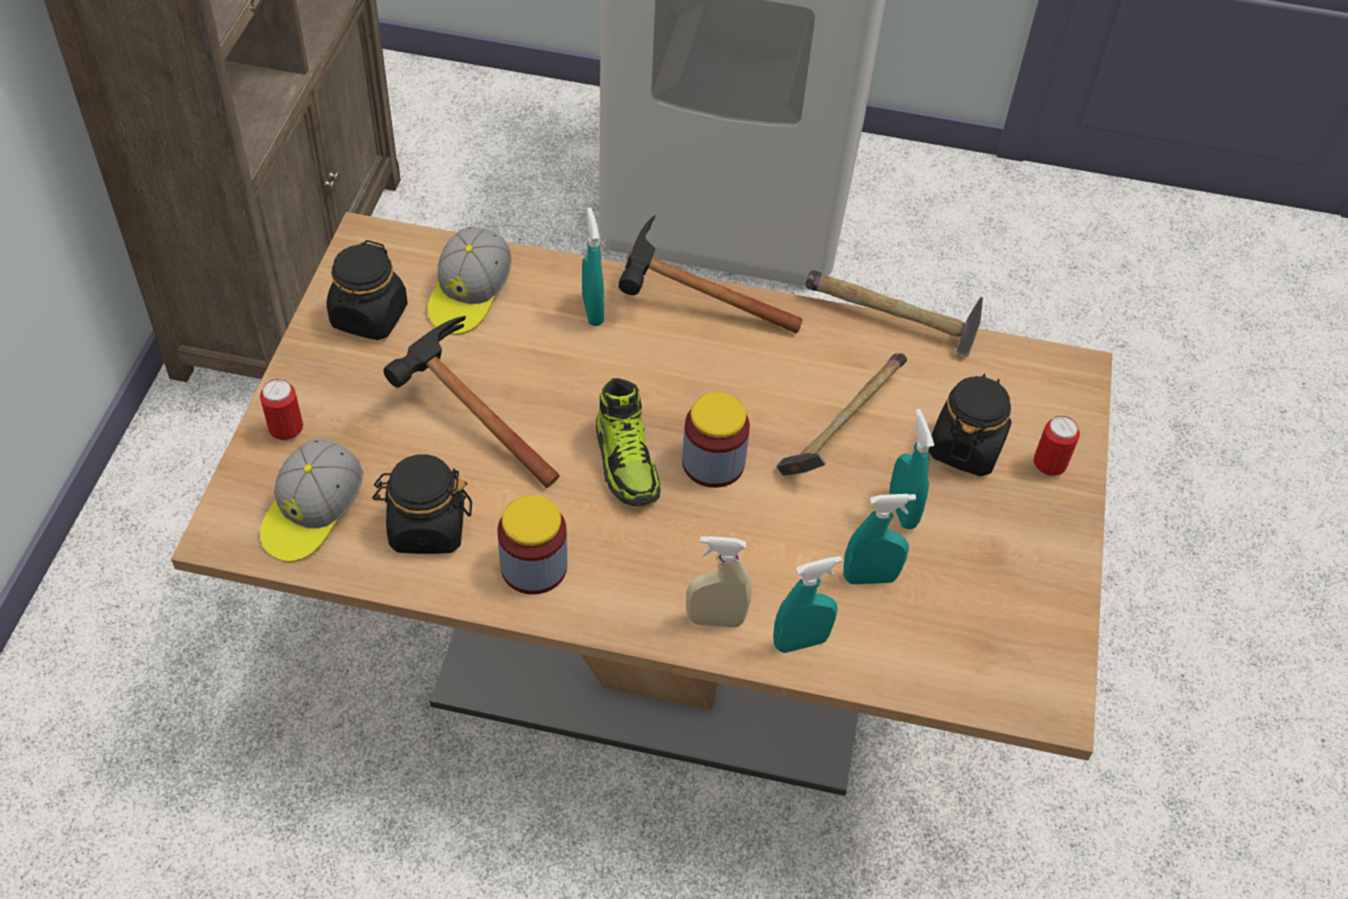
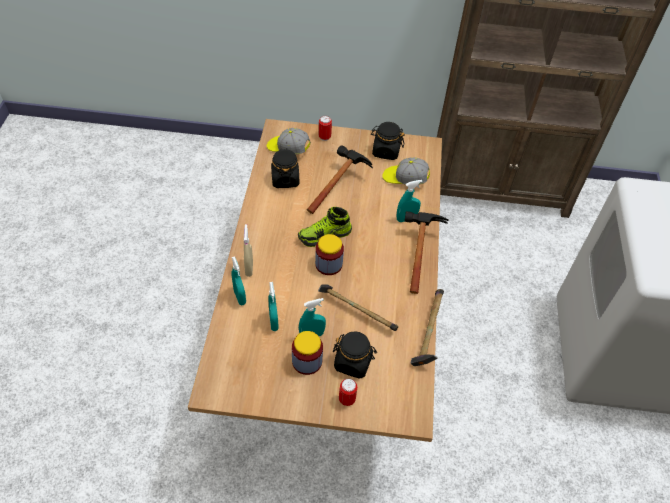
camera: 85 degrees right, 0 degrees up
jar [497,495,567,595] -> jar moved to [292,331,323,375]

